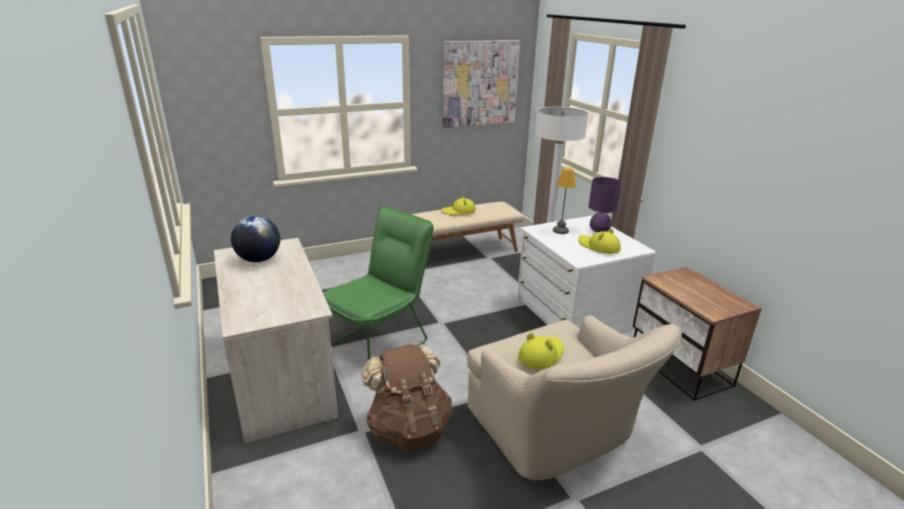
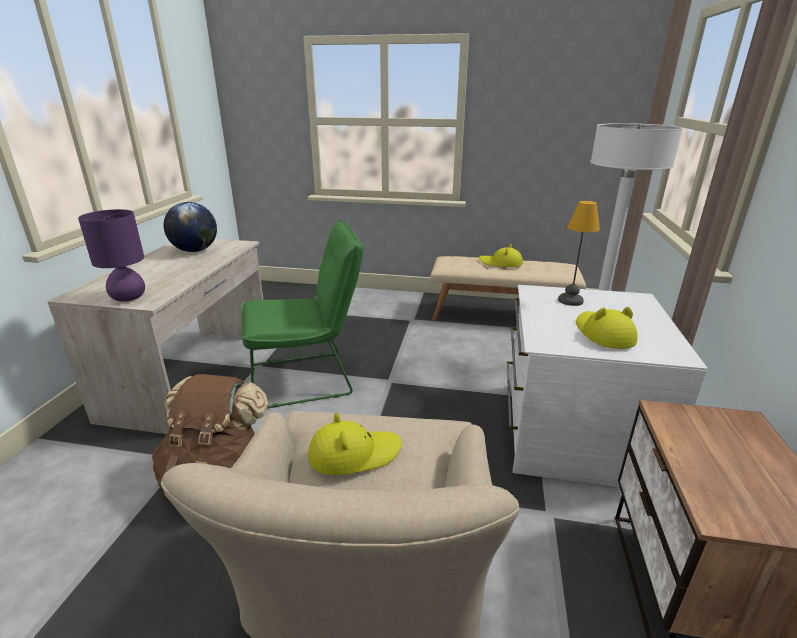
camera: 35 degrees right, 0 degrees up
picture [443,40,520,128] -> none
purple table lamp [589,177,622,232] -> purple table lamp moved to [78,209,145,302]

